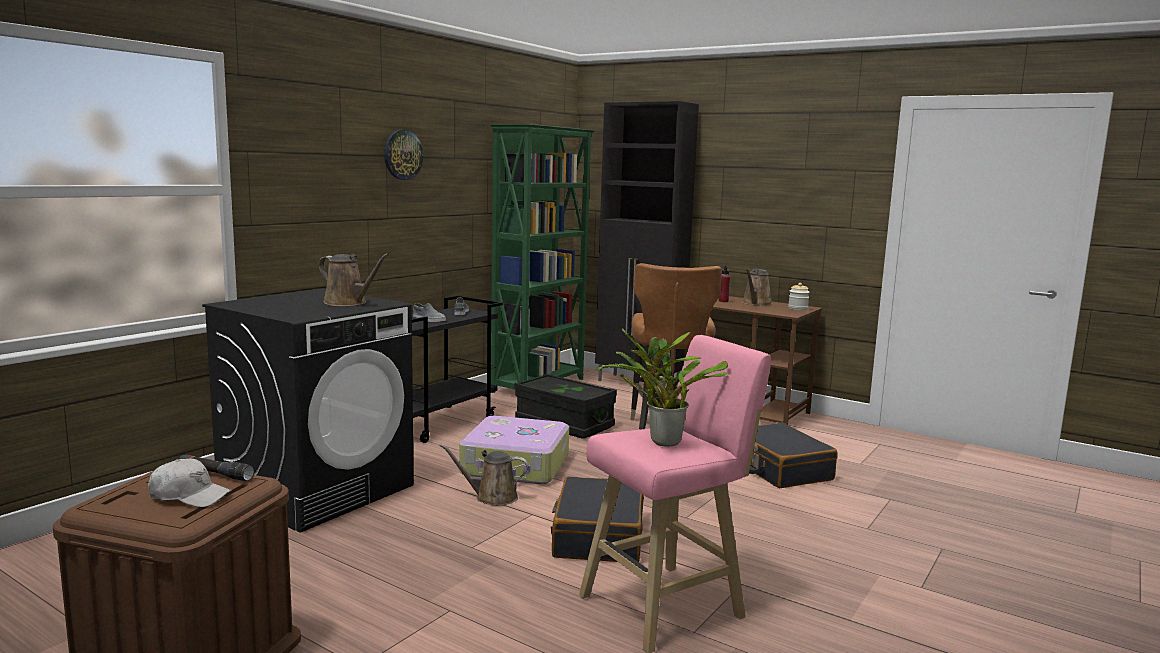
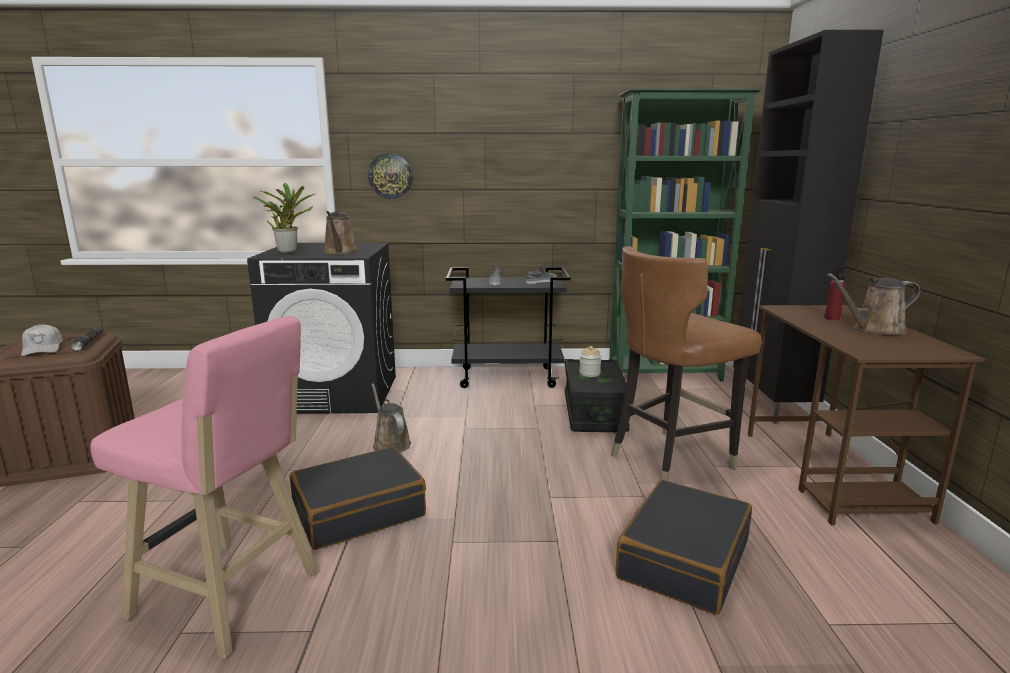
camera: 55 degrees right, 5 degrees up
wall clock [384,130,423,180] -> wall clock moved to [368,153,413,199]
suitcase [459,416,569,484] -> none
potted plant [596,328,728,447] -> potted plant moved to [253,183,315,254]
jar [788,283,810,310] -> jar moved to [579,346,601,377]

